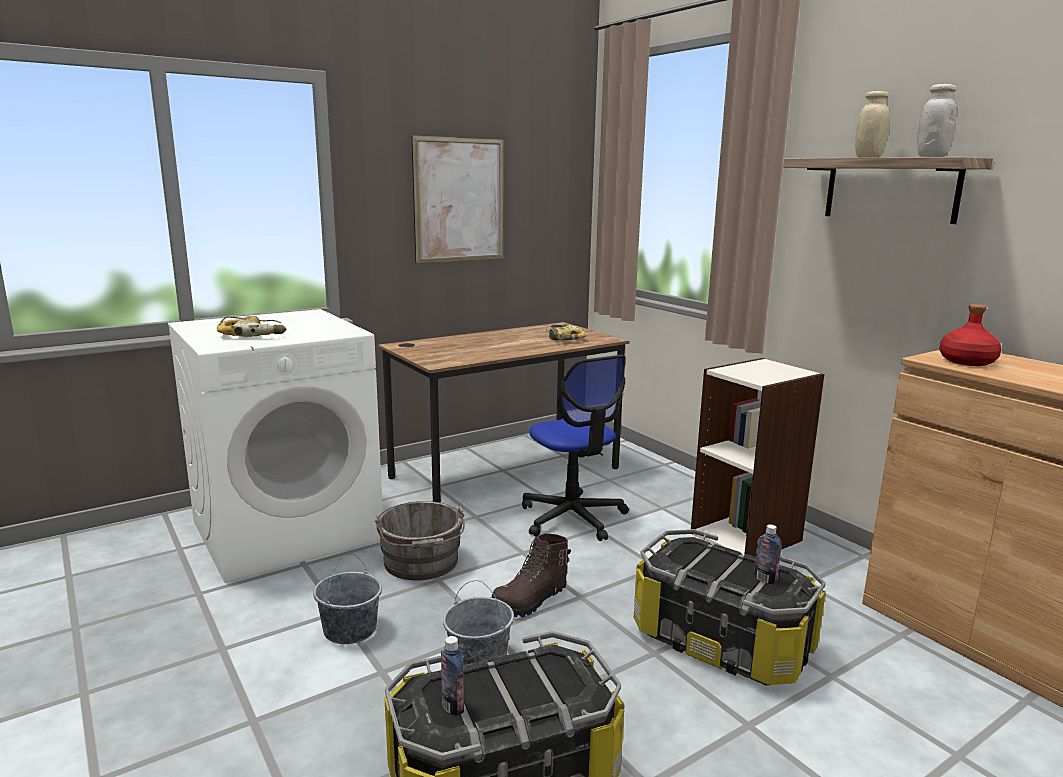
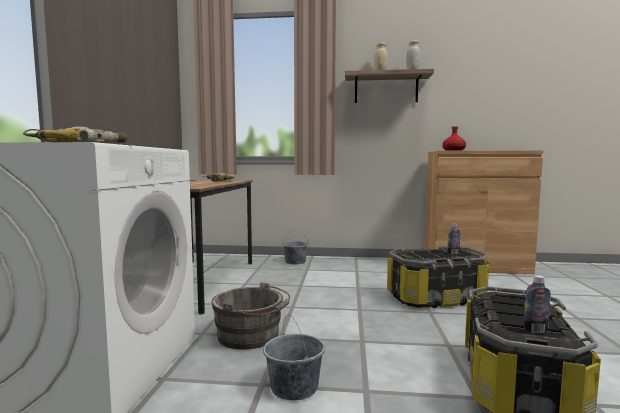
camera: 50 degrees left, 10 degrees down
picture [412,135,504,263] -> none
grey bucket [443,580,514,665] -> grey bucket moved to [283,229,308,264]
brown boot [491,534,571,617] -> none
office chair [522,355,629,541] -> none
bookcase [691,358,824,557] -> none

